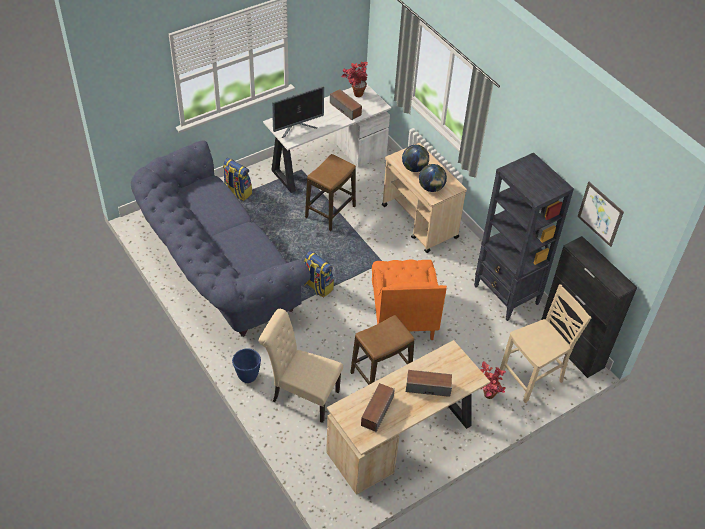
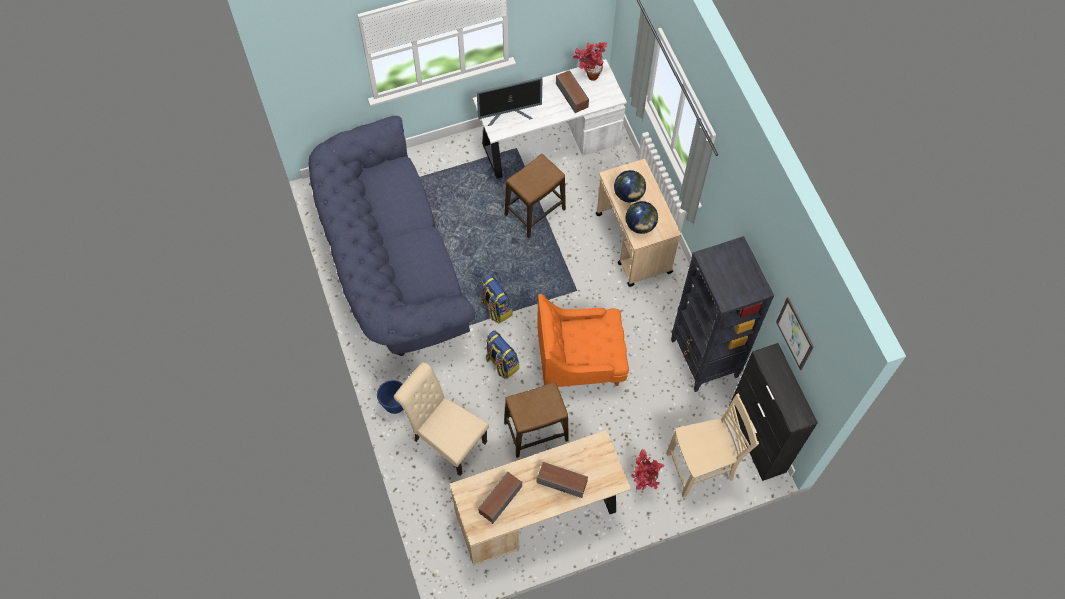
camera: 15 degrees right, 15 degrees up
backpack [223,158,252,201] -> backpack moved to [486,330,519,379]
orange armchair [372,259,447,340] -> orange armchair turned 75 degrees clockwise [537,294,629,387]

